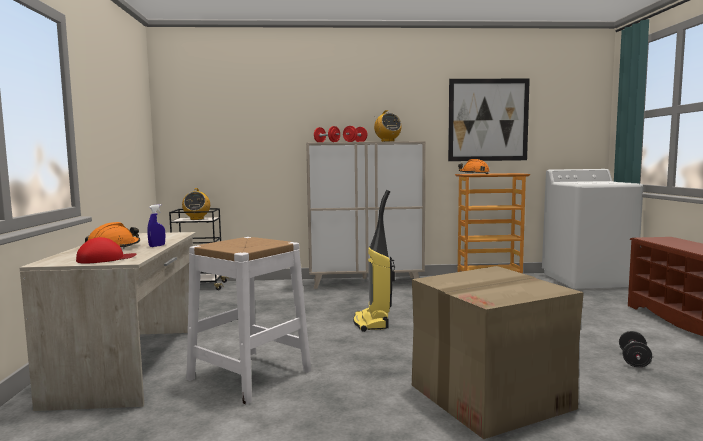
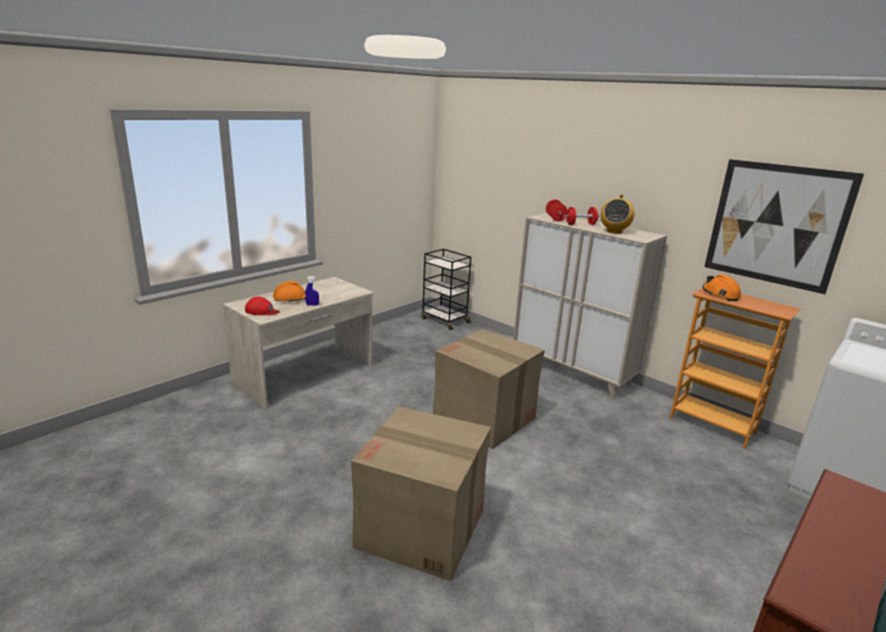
camera: 45 degrees right, 15 degrees up
radio [182,188,210,220] -> none
white stool [186,237,311,405] -> none
vacuum cleaner [353,190,395,332] -> cardboard box [433,329,545,449]
black dumbbell [619,331,652,368] -> none

